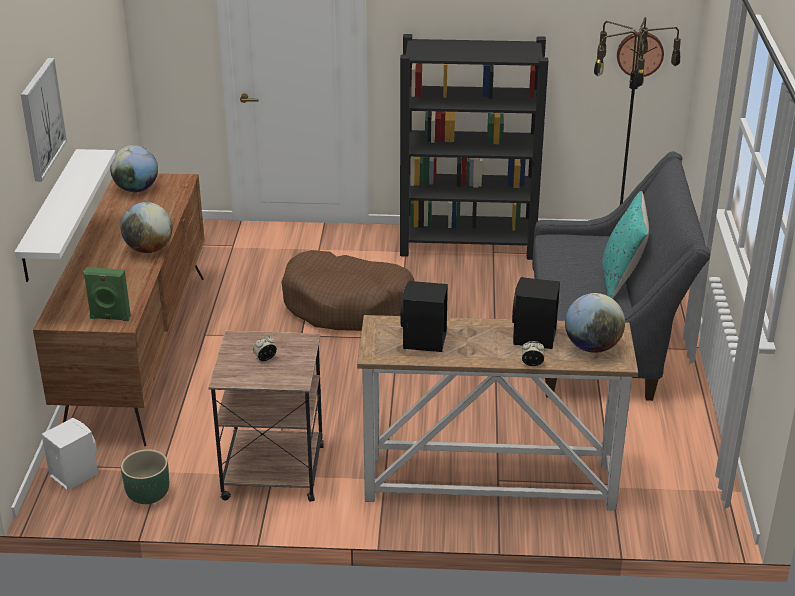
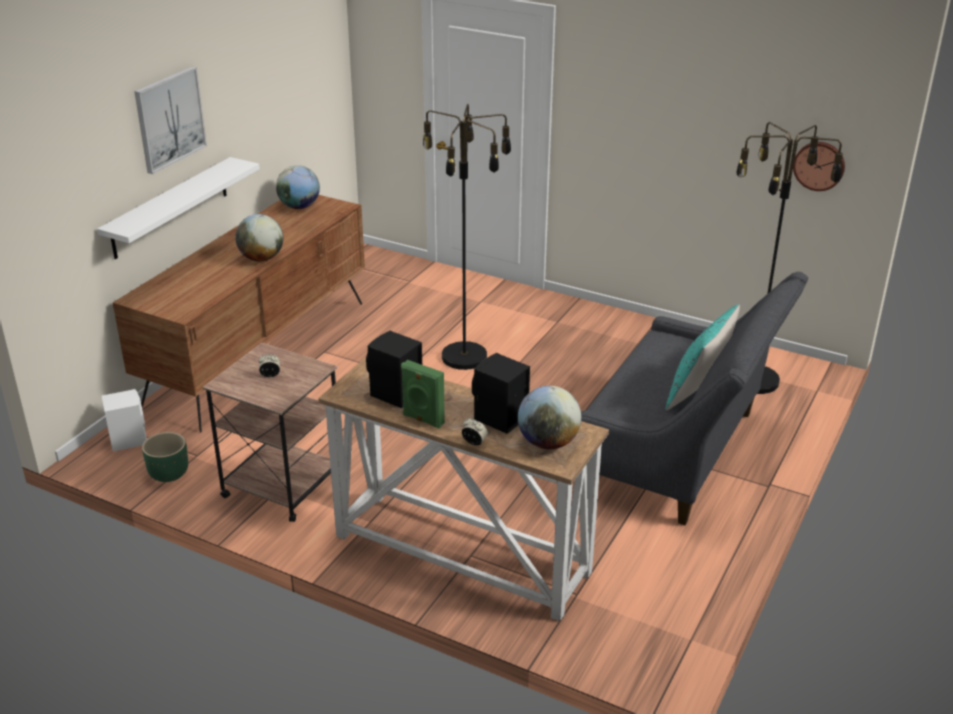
camera: 25 degrees right, 0 degrees up
green speaker [83,267,131,321] -> green speaker moved to [401,360,445,429]
brown dog bed [282,250,414,331] -> floor lamp [423,104,511,370]
black bookcase [400,34,548,260] -> none

